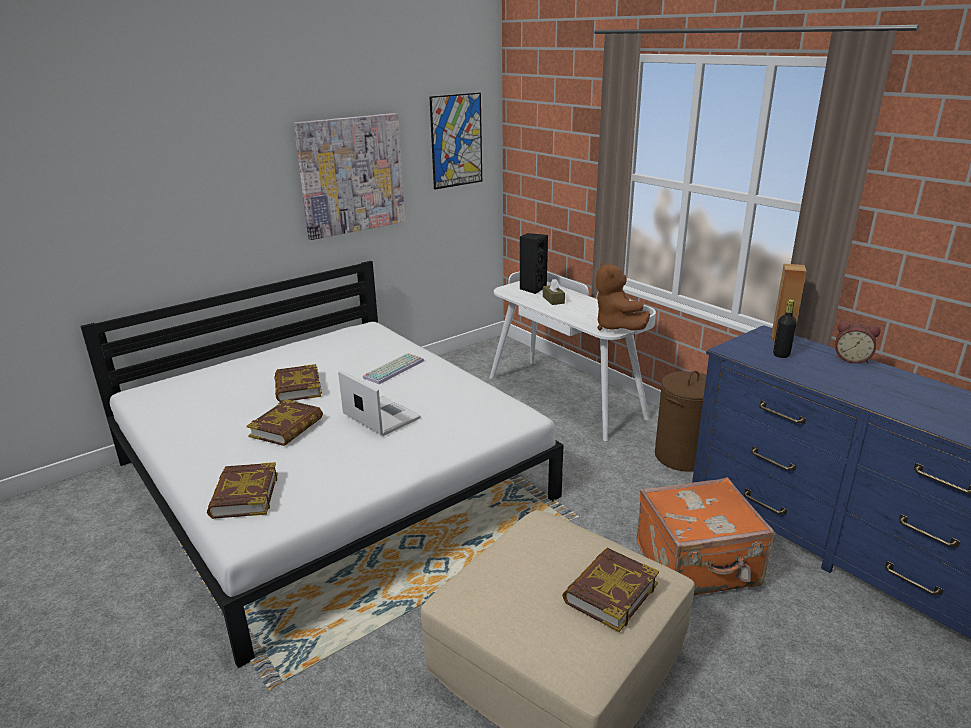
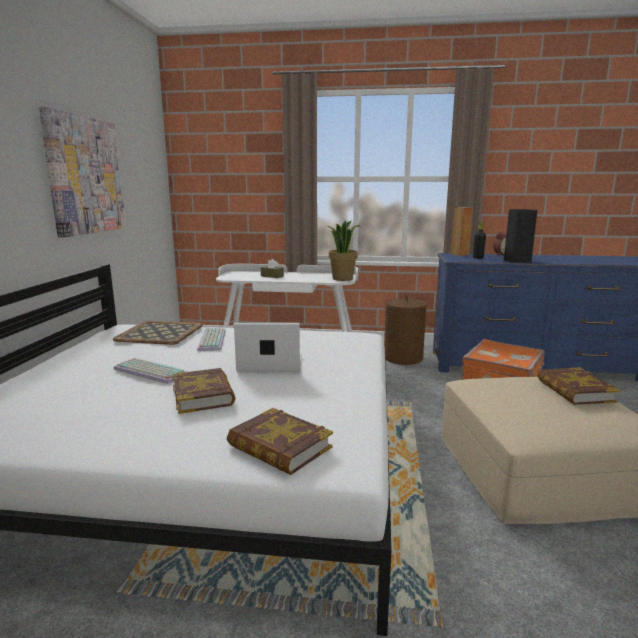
camera: 45 degrees left, 10 degrees down
book [275,364,322,402] -> keyboard [114,358,188,384]
picture [429,93,482,190] -> none
black speaker [520,233,548,294] -> black speaker moved to [504,209,537,263]
brown plush toy [596,262,650,331] -> potted plant [327,221,360,281]
none -> tray [113,321,203,345]

